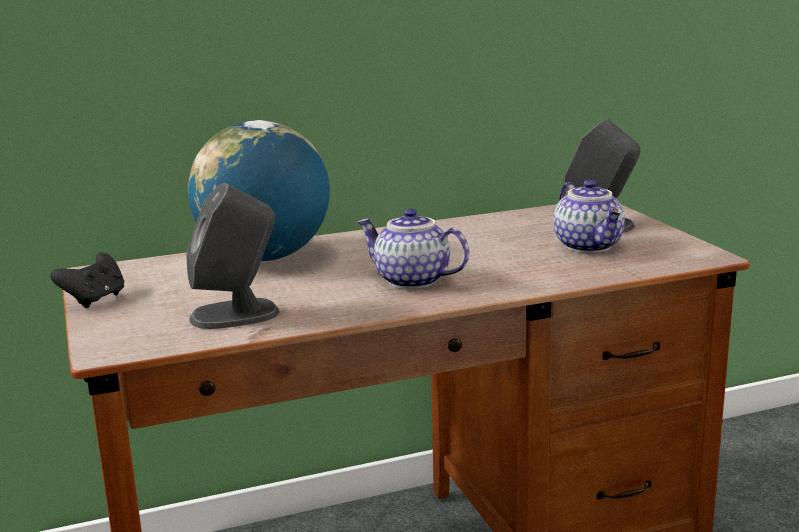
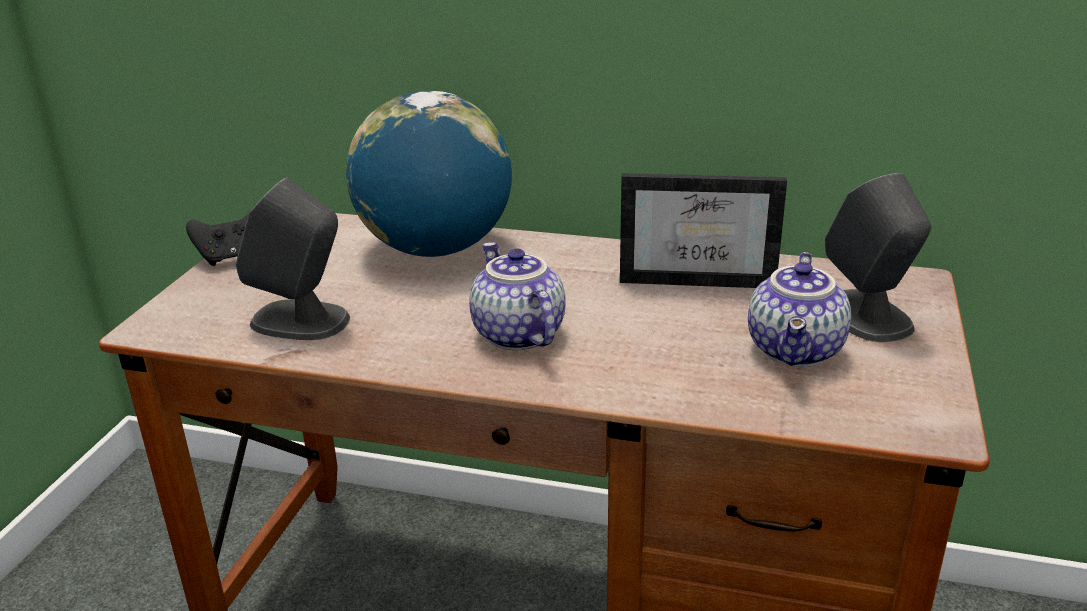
camera: 35 degrees right, 10 degrees up
none -> picture frame [620,173,787,288]

